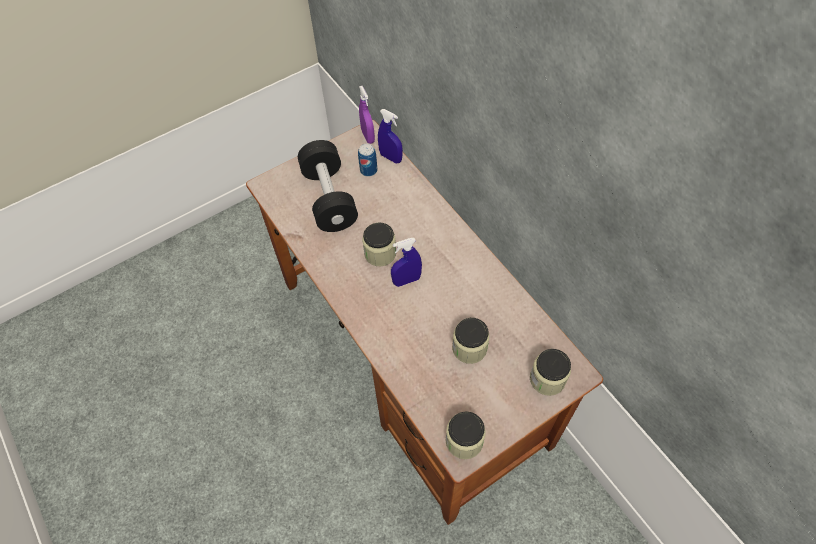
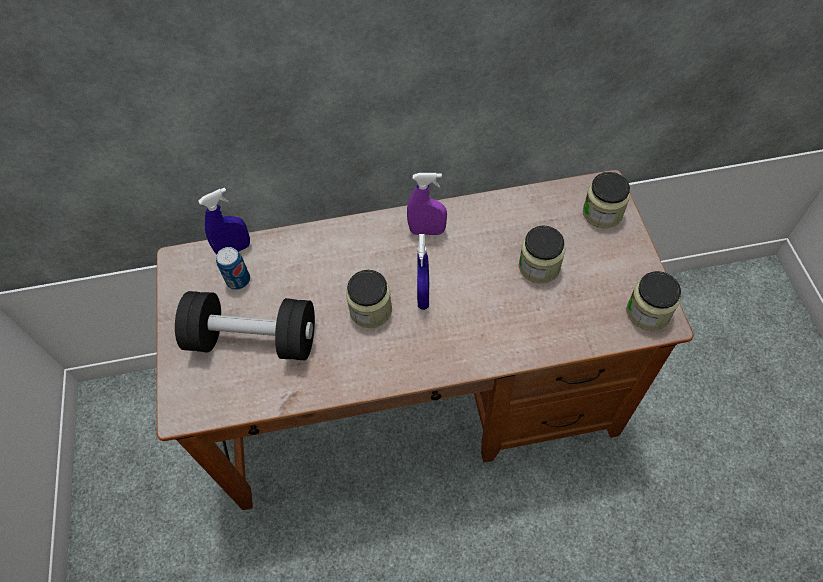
camera: 65 degrees left, 0 degrees up
purple spray bottle [359,86,375,144] -> purple spray bottle moved to [407,173,447,235]

